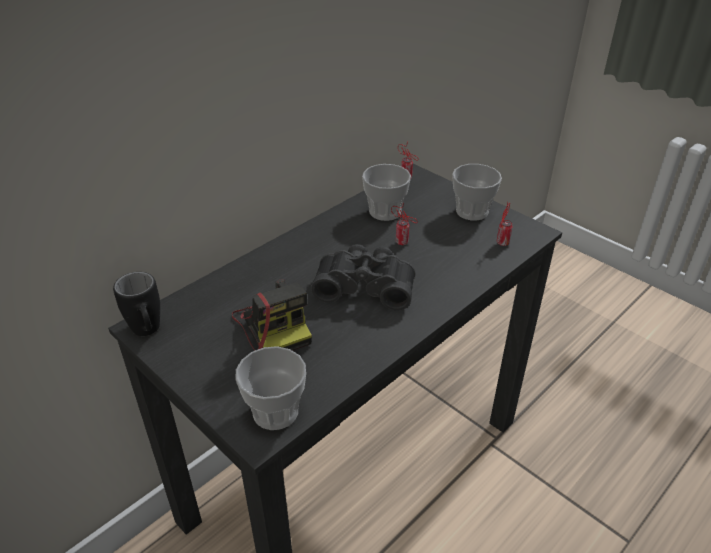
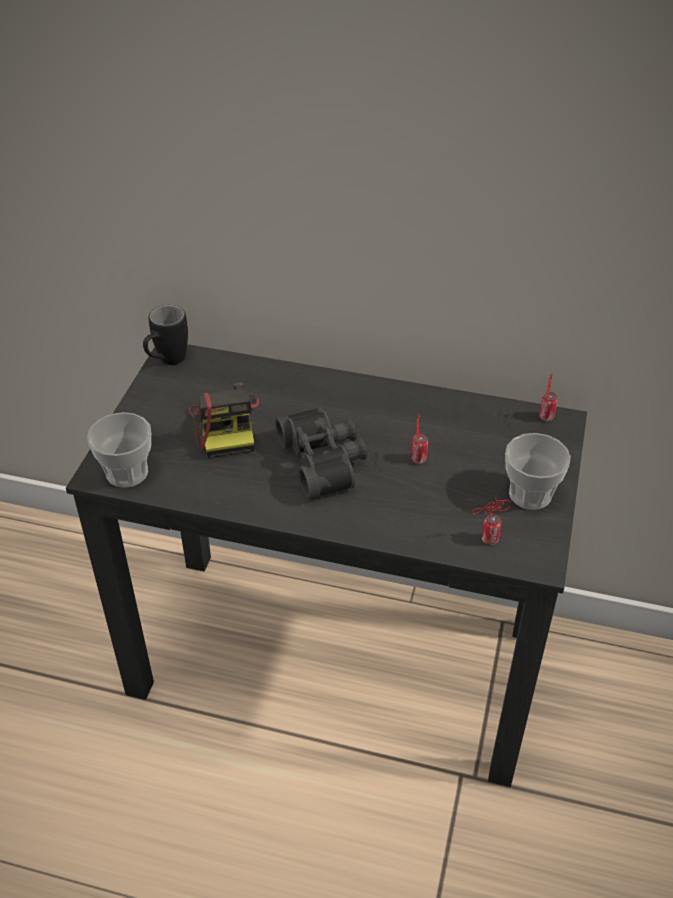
camera: 60 degrees right, 5 degrees up
camera [232,279,312,351] -> camera turned 45 degrees counterclockwise [189,382,259,458]
cup [362,164,411,221] -> none

